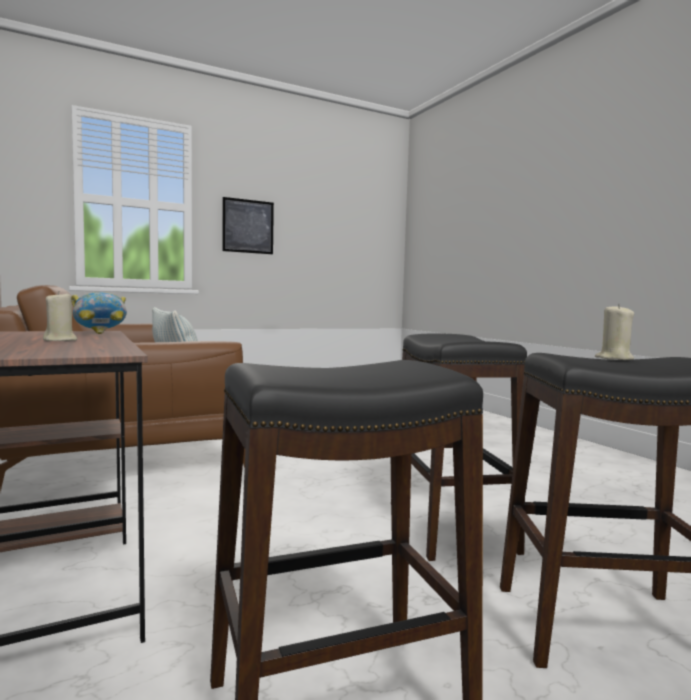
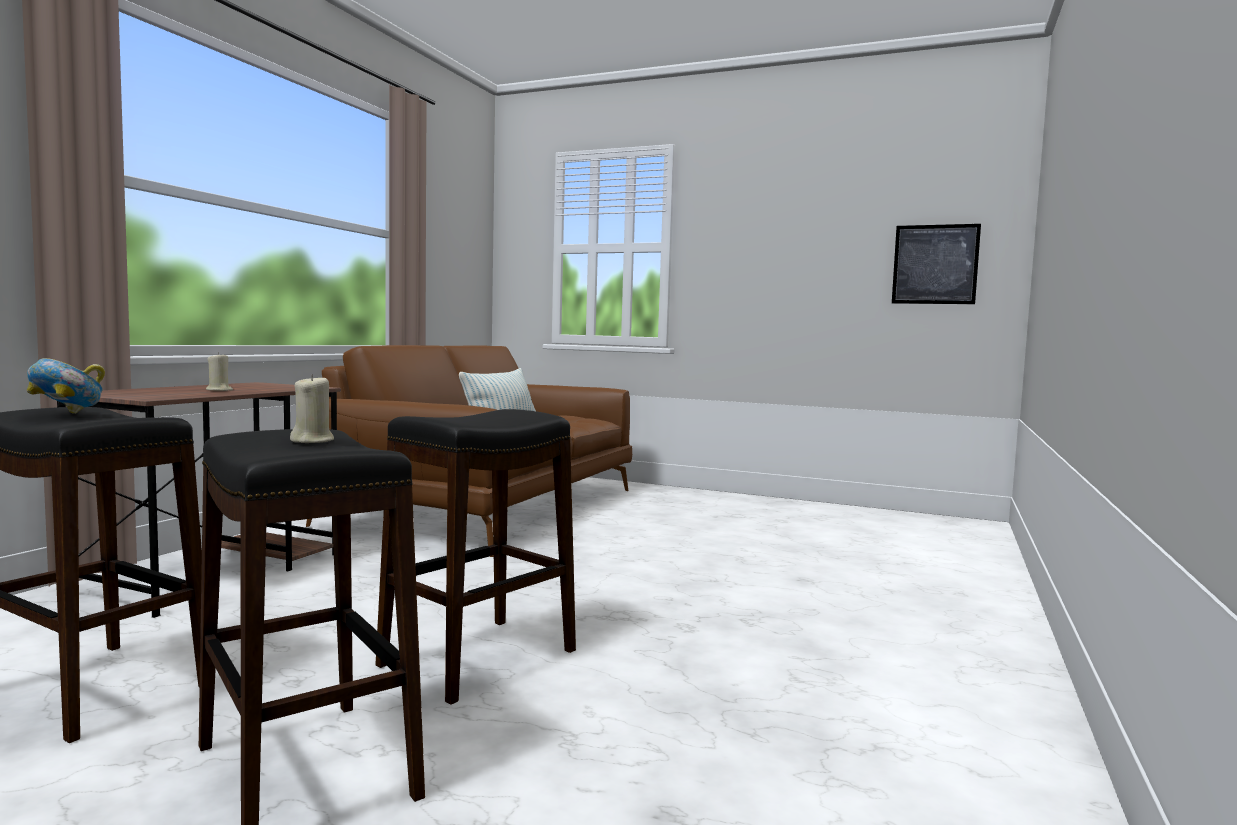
camera: 50 degrees right, 0 degrees up
bowl [71,292,127,334] -> bowl moved to [27,358,105,414]
picture [222,197,274,254] -> picture moved to [892,224,981,304]

